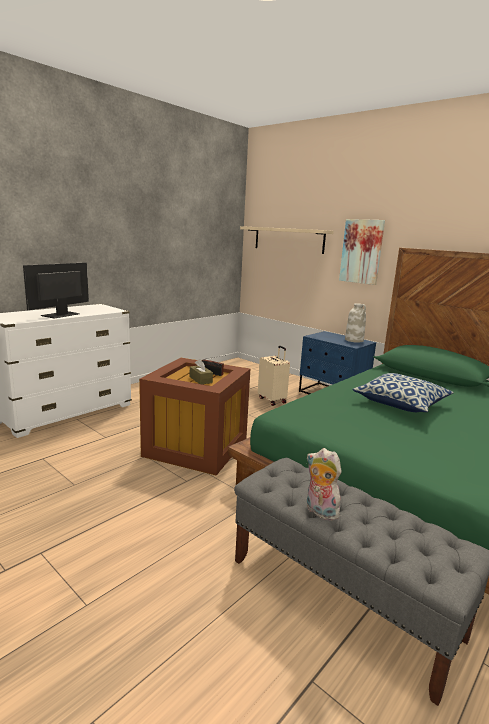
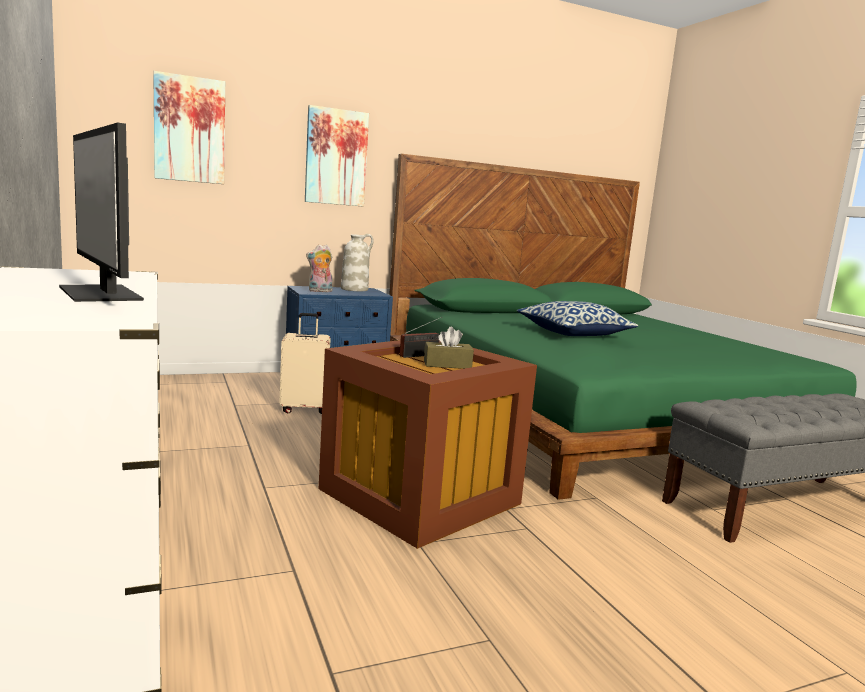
camera: 65 degrees left, 5 degrees down
beige shelf [240,226,334,254] -> picture [153,71,225,184]
plush toy [306,448,342,521] -> plush toy moved to [306,245,333,292]

